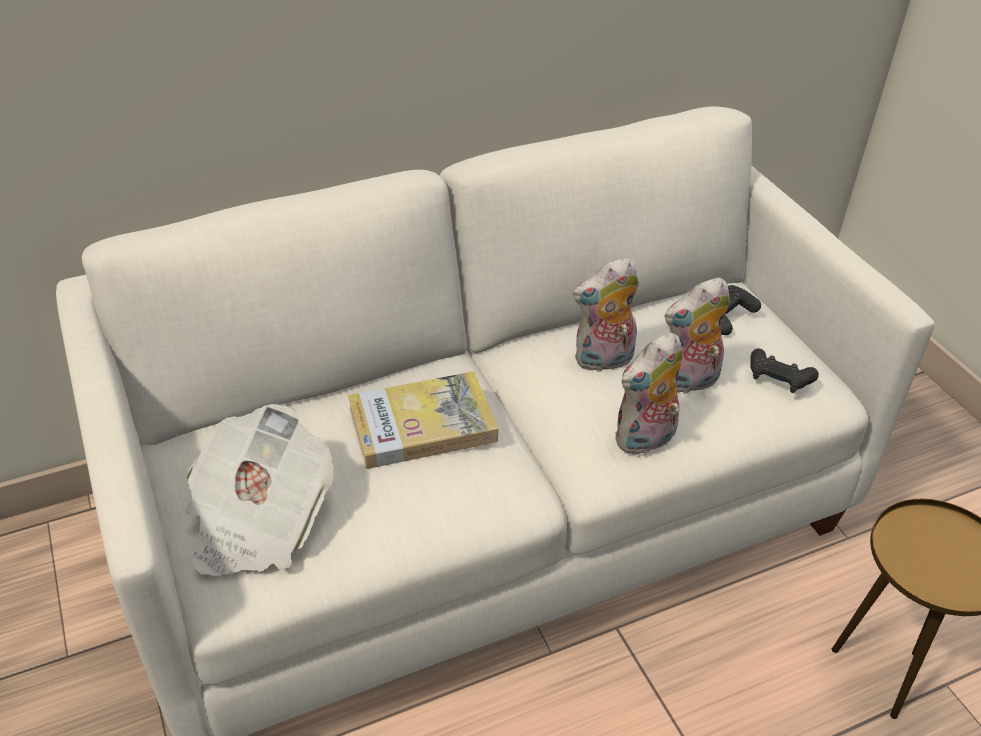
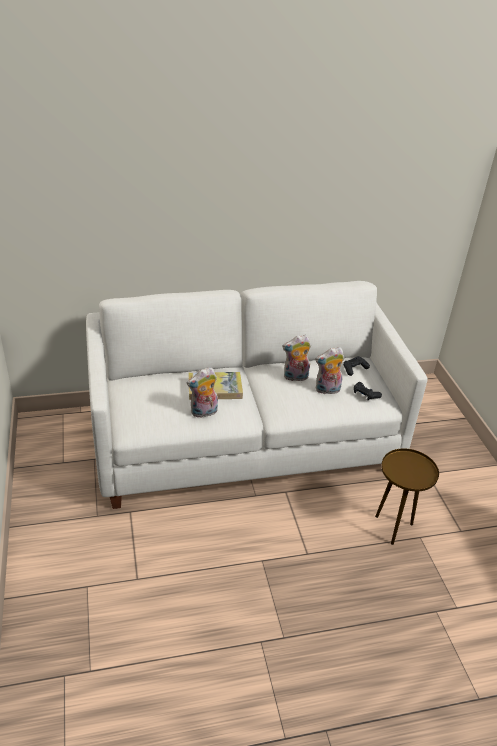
camera: 10 degrees right, 5 degrees down
newspaper [186,404,334,576] -> none
plush toy [615,332,682,457] -> plush toy moved to [187,367,218,418]

